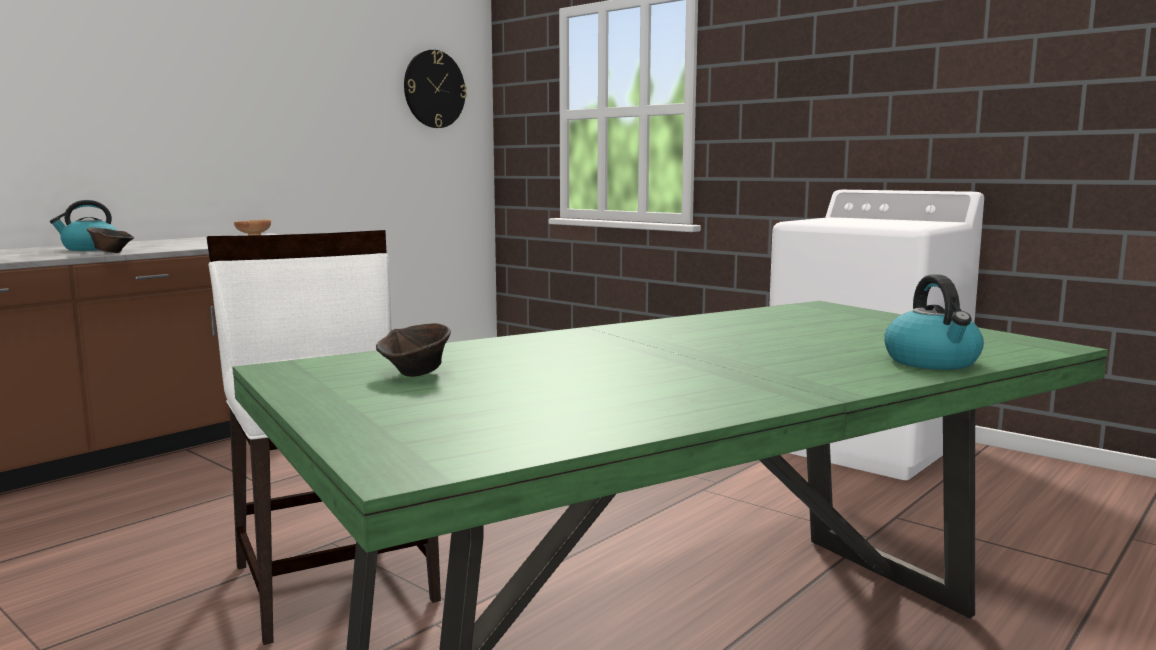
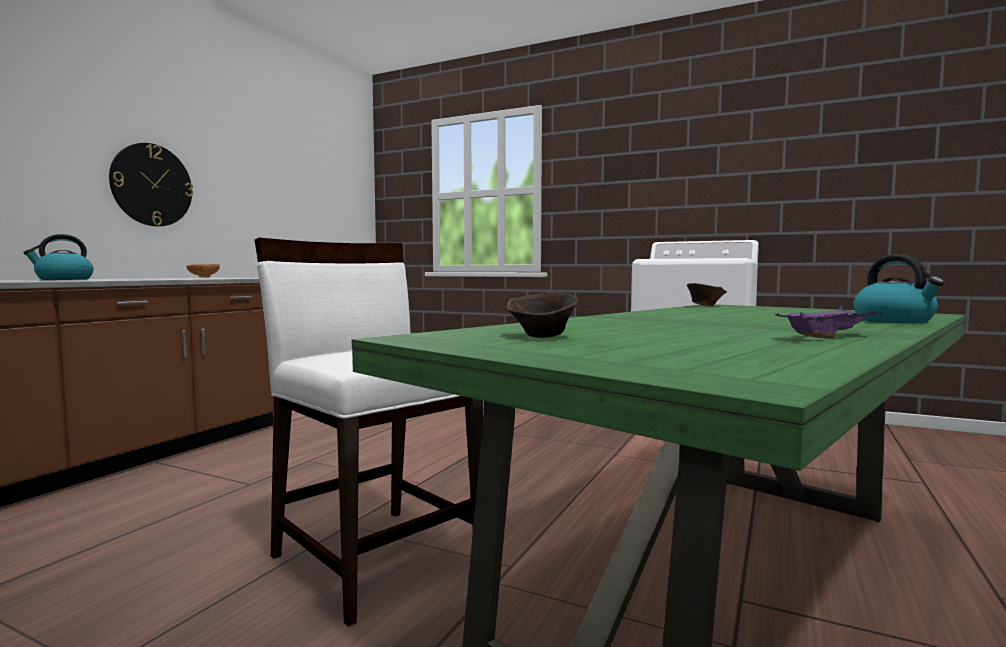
camera: 15 degrees left, 5 degrees down
brown bowl [87,227,134,253] -> brown bowl moved to [687,283,727,306]
wall clock [404,50,467,128] -> wall clock moved to [109,143,193,226]
none -> purple tray [775,306,884,339]

